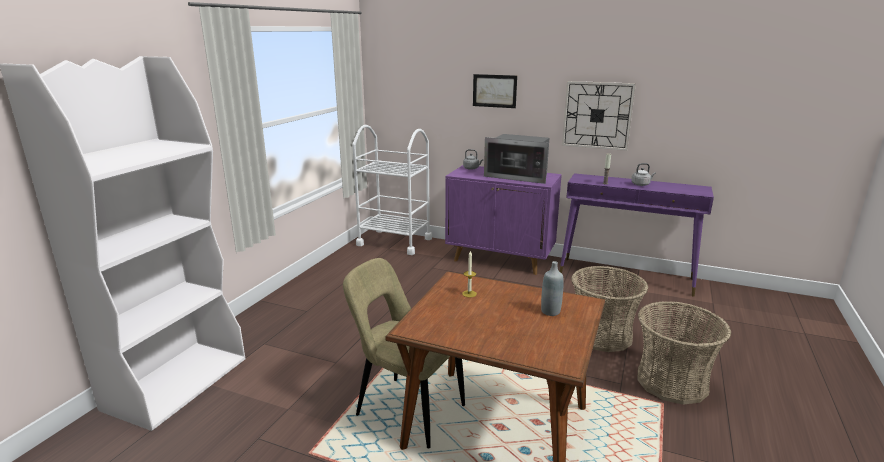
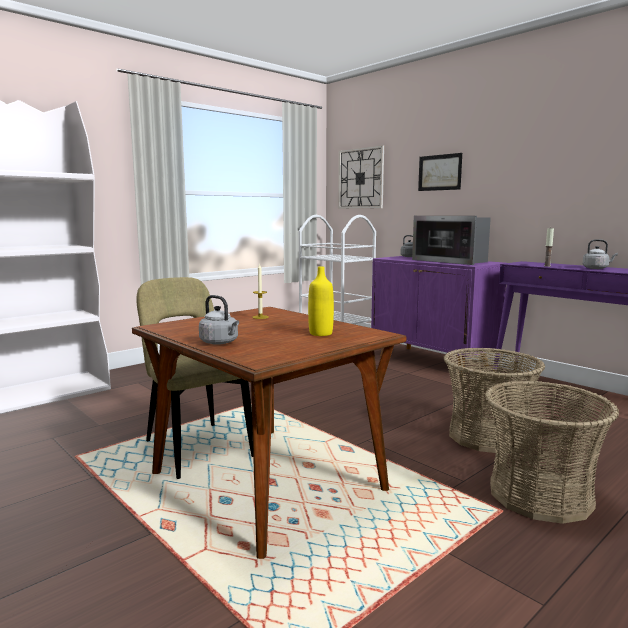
camera: 25 degrees right, 10 degrees down
grey bottle [541,261,564,316] -> yellow bottle [308,267,334,336]
wall clock [562,81,636,151] -> wall clock moved to [338,145,384,209]
none -> grey kettle [199,295,239,345]

